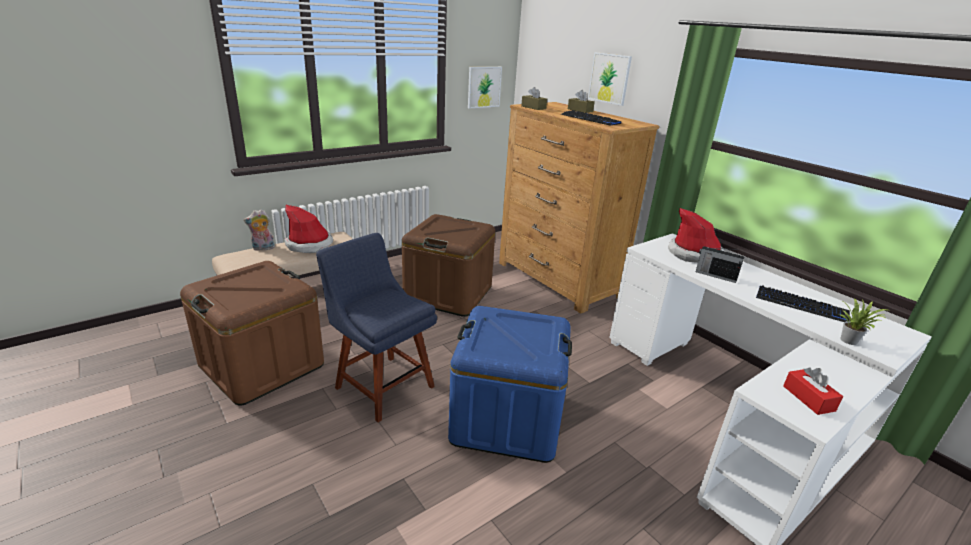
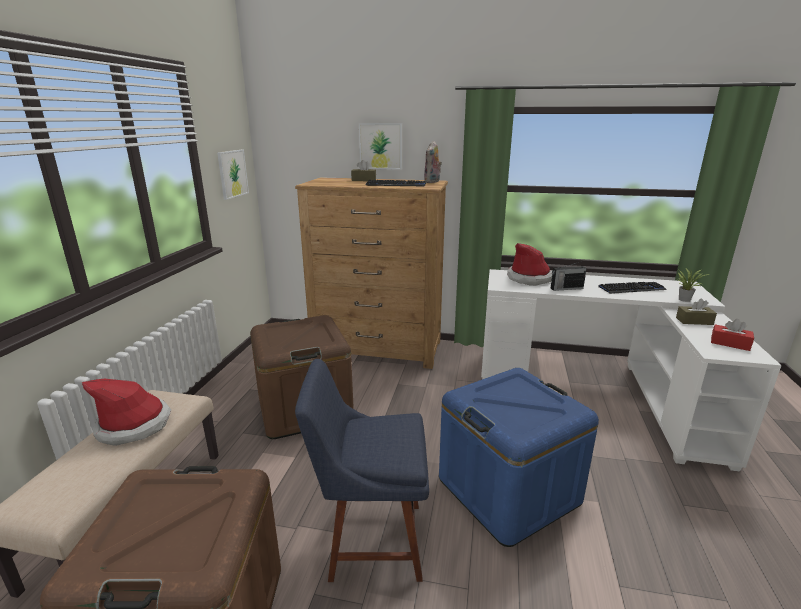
camera: 40 degrees left, 5 degrees down
plush toy [244,209,275,251] -> plush toy moved to [424,141,442,183]
brown tissue box [521,87,547,110] -> brown tissue box moved to [676,299,717,325]

